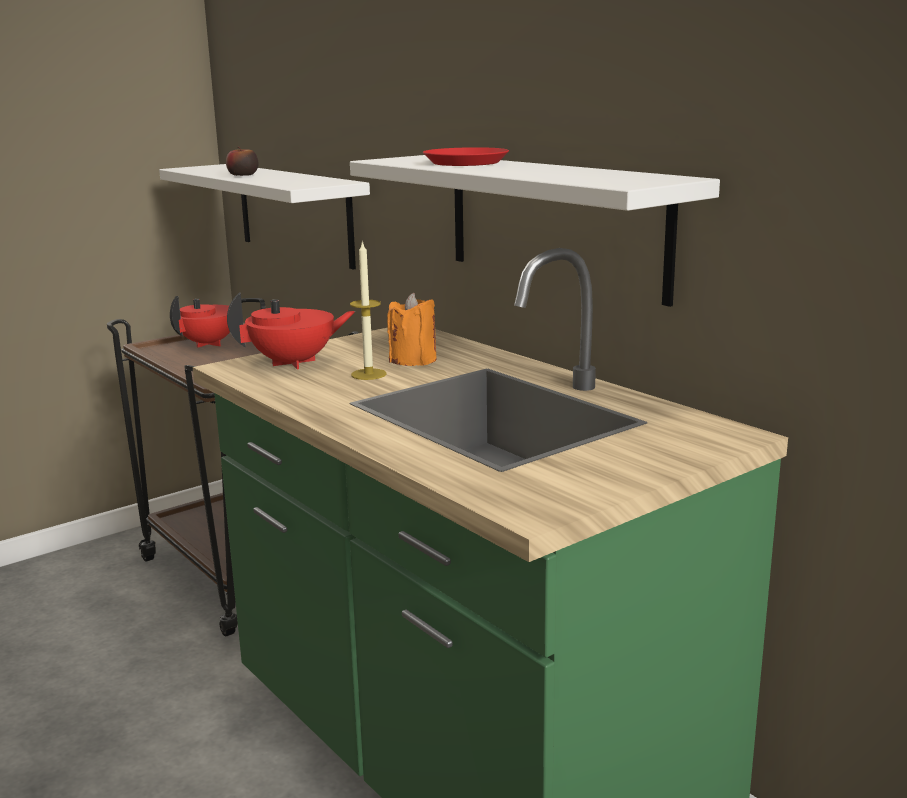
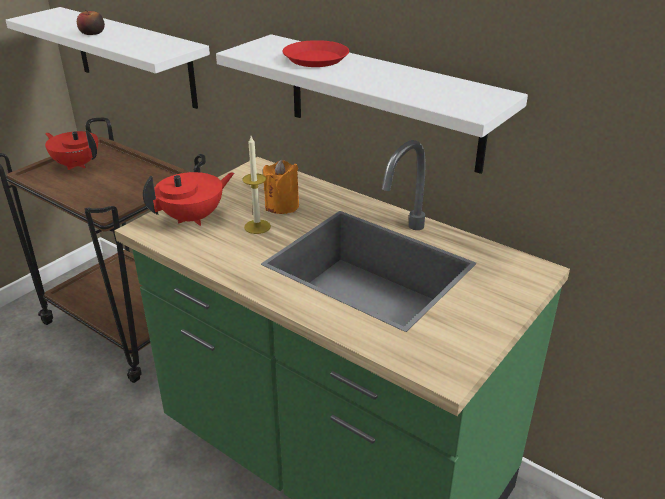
camera: 15 degrees left, 15 degrees up
red teapot [170,296,230,348] -> red teapot turned 75 degrees counterclockwise [45,130,98,170]

